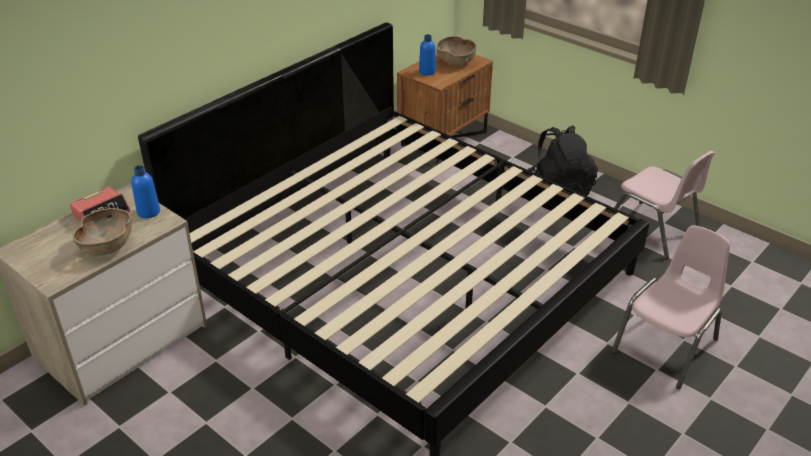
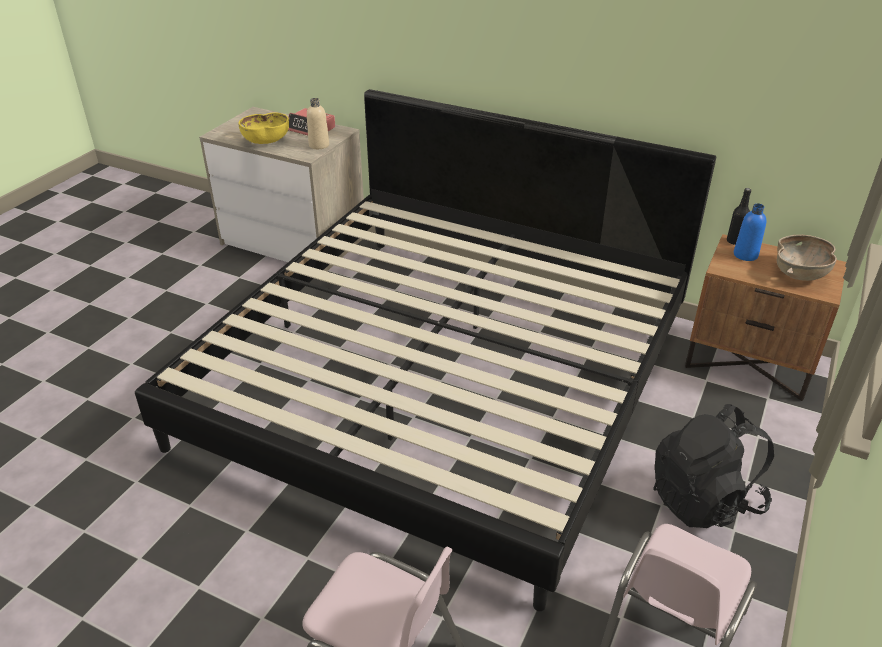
camera: 75 degrees right, 0 degrees up
brown bowl [72,208,132,255] -> yellow bowl [239,112,289,144]
blue bottle [131,165,160,218] -> beige bottle [307,98,329,149]
none -> black bottle [727,188,751,245]

